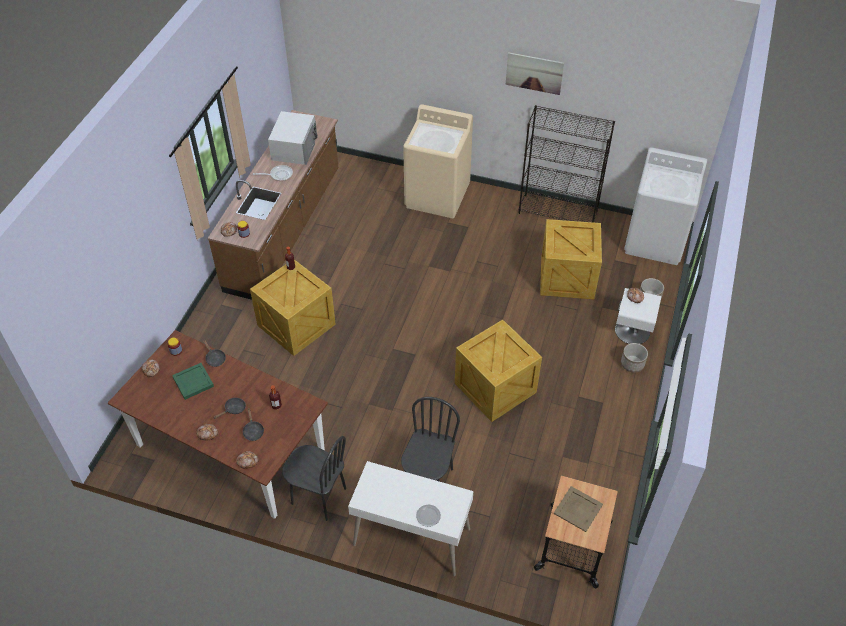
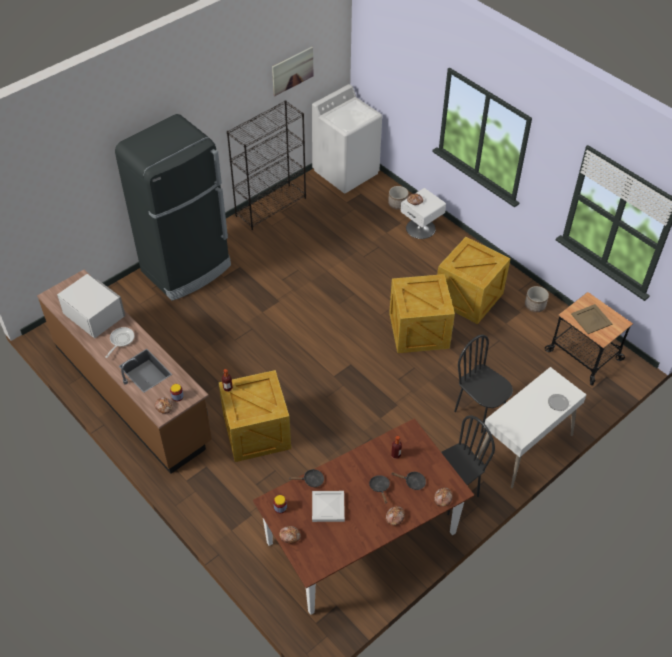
camera: 60 degrees left, 0 degrees up
green tray [172,363,214,400] -> white tray [312,491,345,522]
beige washing machine [403,104,473,218] -> black fridge [115,114,231,301]
picture [506,52,564,95] -> picture moved to [272,47,313,96]
crate [540,219,602,299] -> crate moved to [437,237,511,324]
planter [621,343,648,373] -> planter moved to [525,286,549,312]

